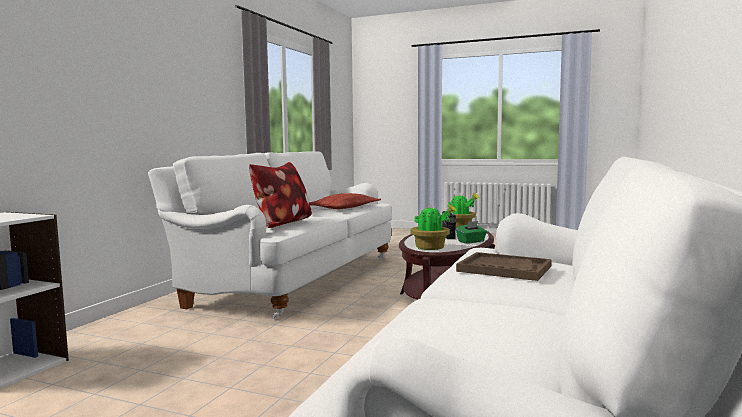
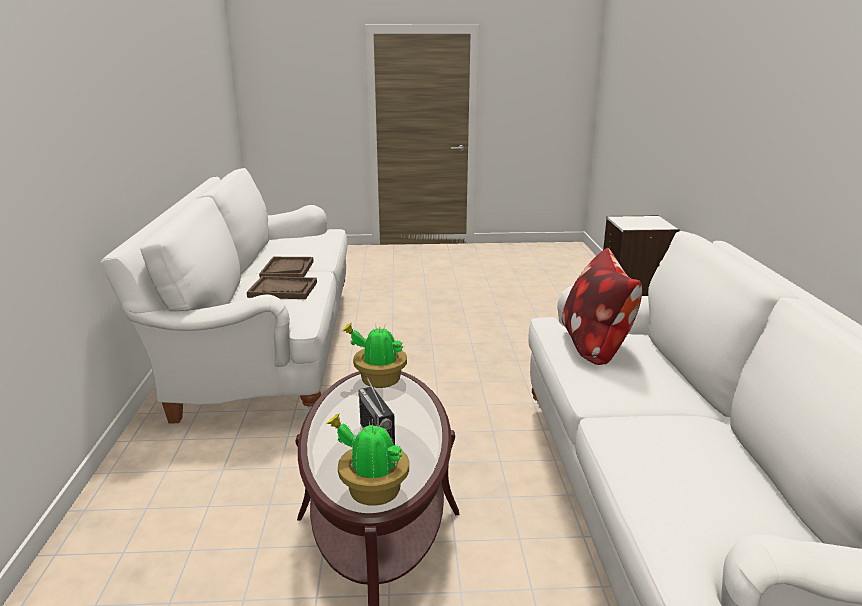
camera: 155 degrees right, 15 degrees up
pillow [309,193,381,209] -> none
green tissue box [456,221,487,244] -> none
none -> brown tray [259,257,314,277]

